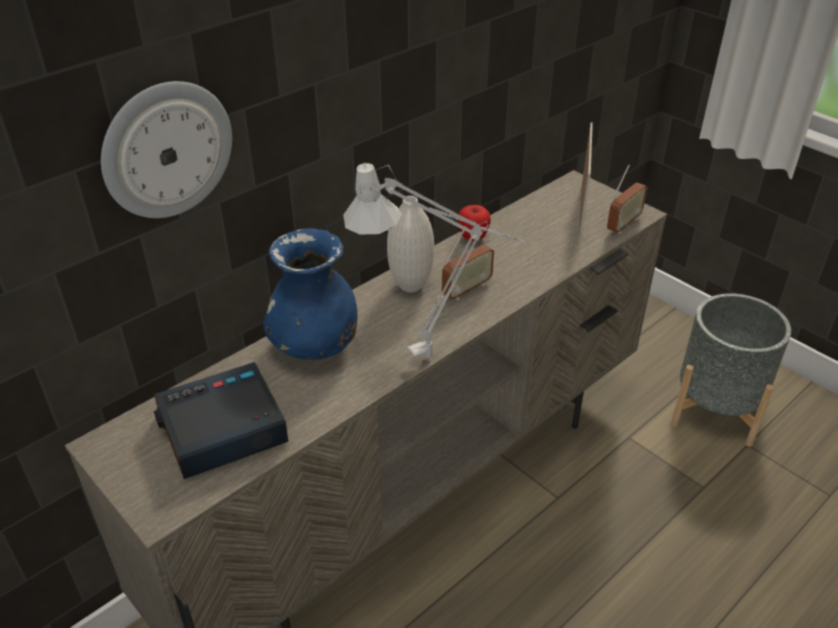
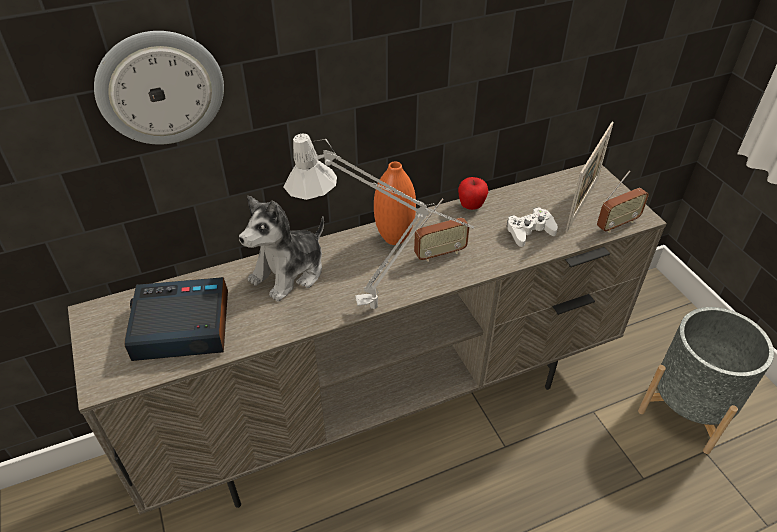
camera: 20 degrees right, 5 degrees up
blue vase [263,228,358,360] -> plush toy [239,196,324,302]
white vase [387,196,434,292] -> orange vase [374,161,416,245]
none -> white game controller [507,207,558,247]

